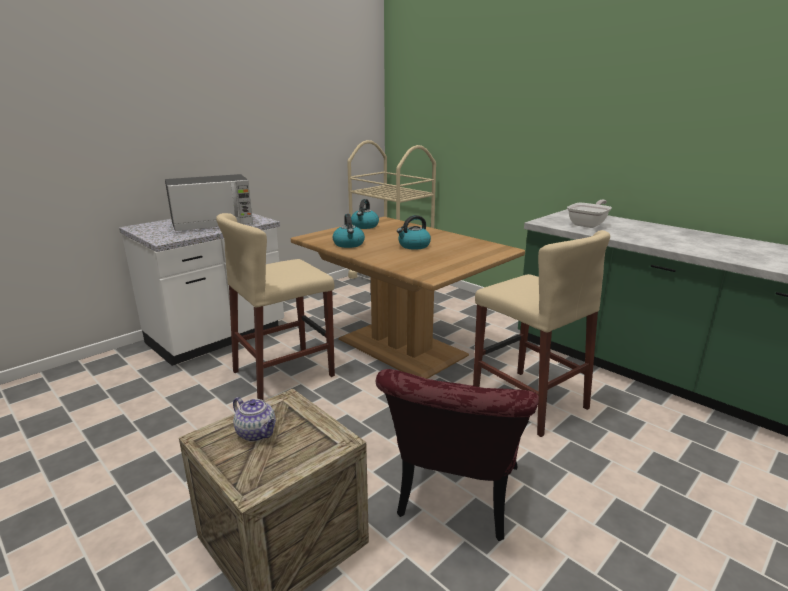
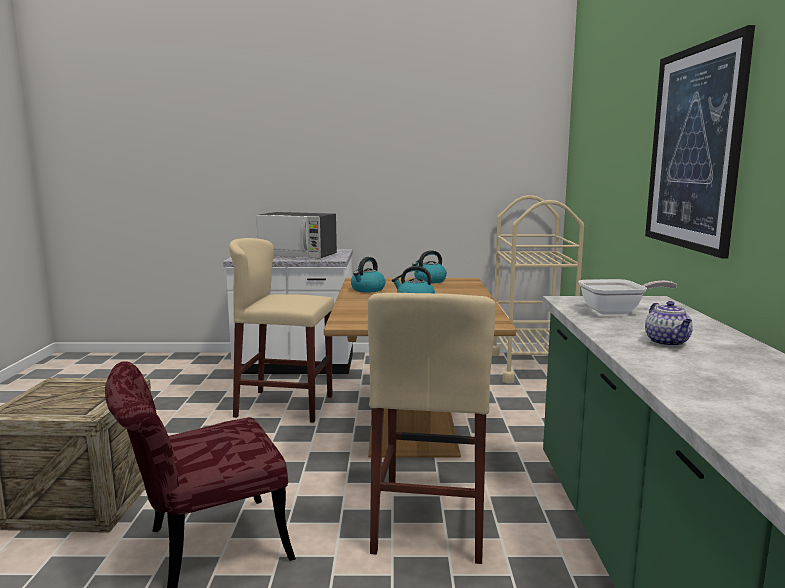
camera: 45 degrees right, 10 degrees down
teapot [233,397,276,442] -> teapot moved to [645,301,693,346]
none -> picture [645,25,755,258]

